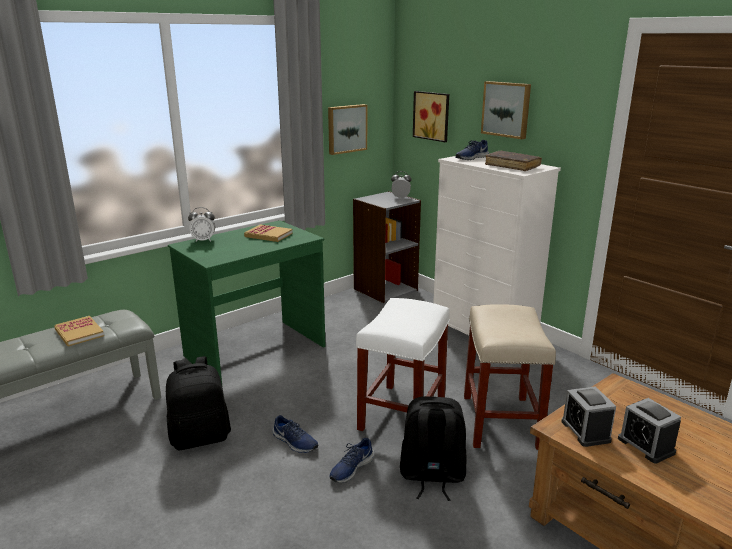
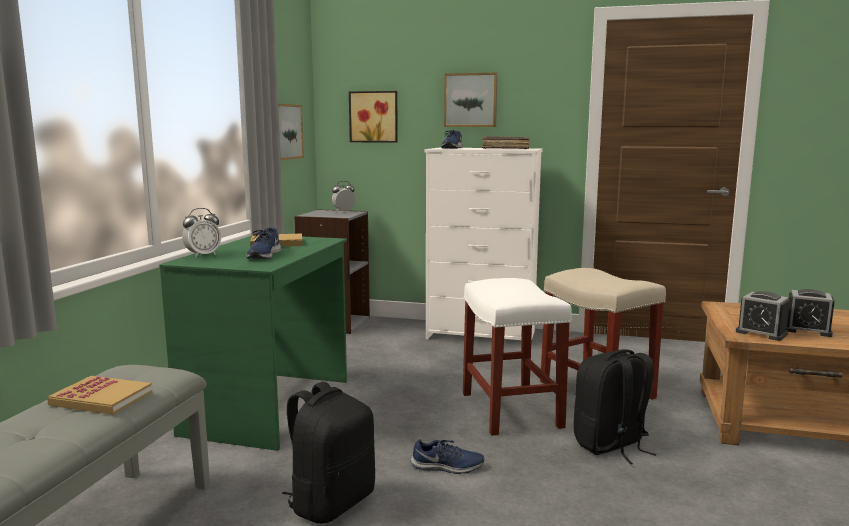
camera: 35 degrees left, 10 degrees down
blue shoe [330,438,374,483] -> blue shoe moved to [246,227,281,259]

